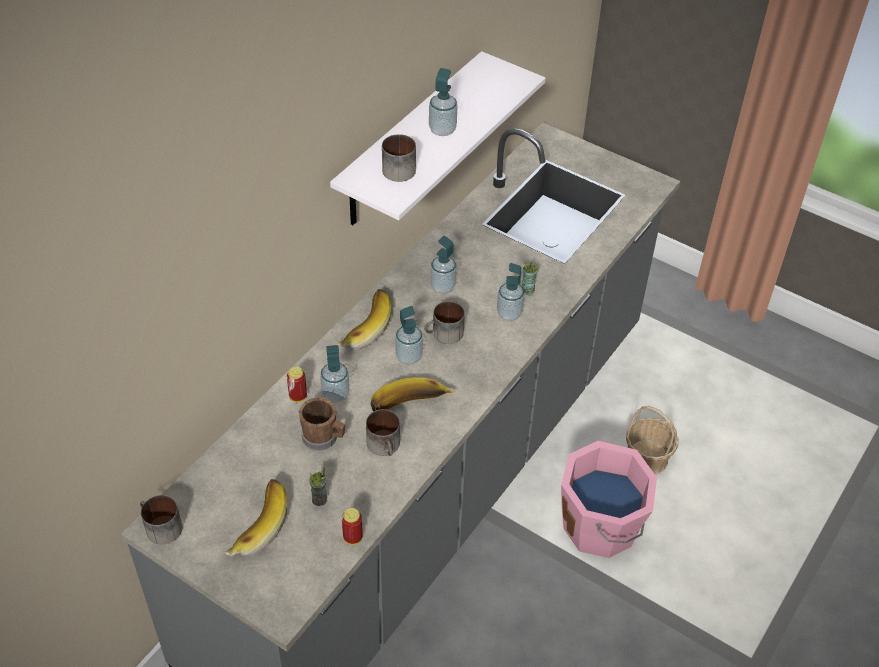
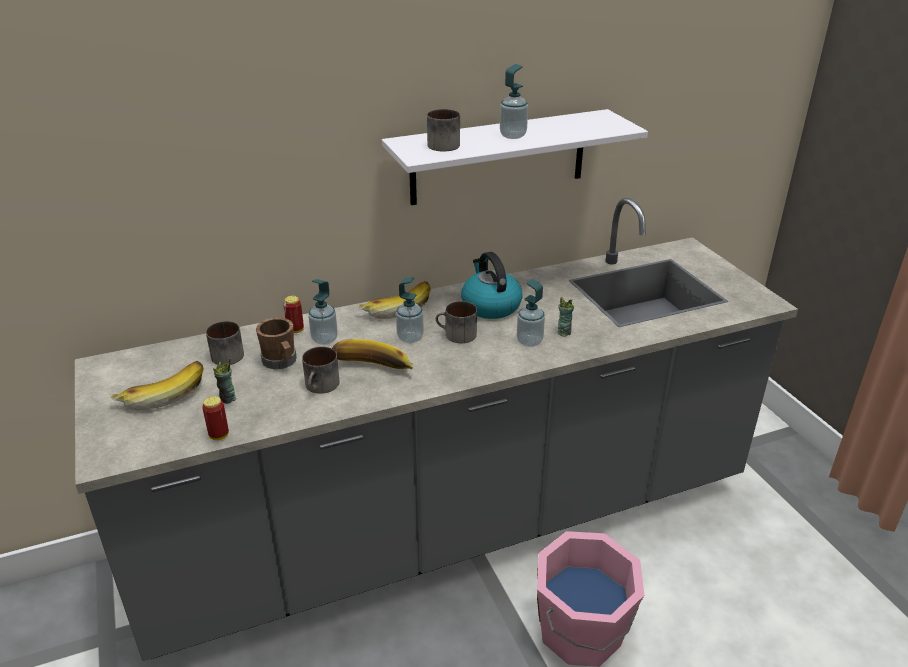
camera: 35 degrees right, 15 degrees down
mug [140,495,182,545] -> mug moved to [206,321,244,365]
soap dispenser [430,236,456,294] -> kettle [461,252,523,319]
basket [626,406,678,475] -> none

